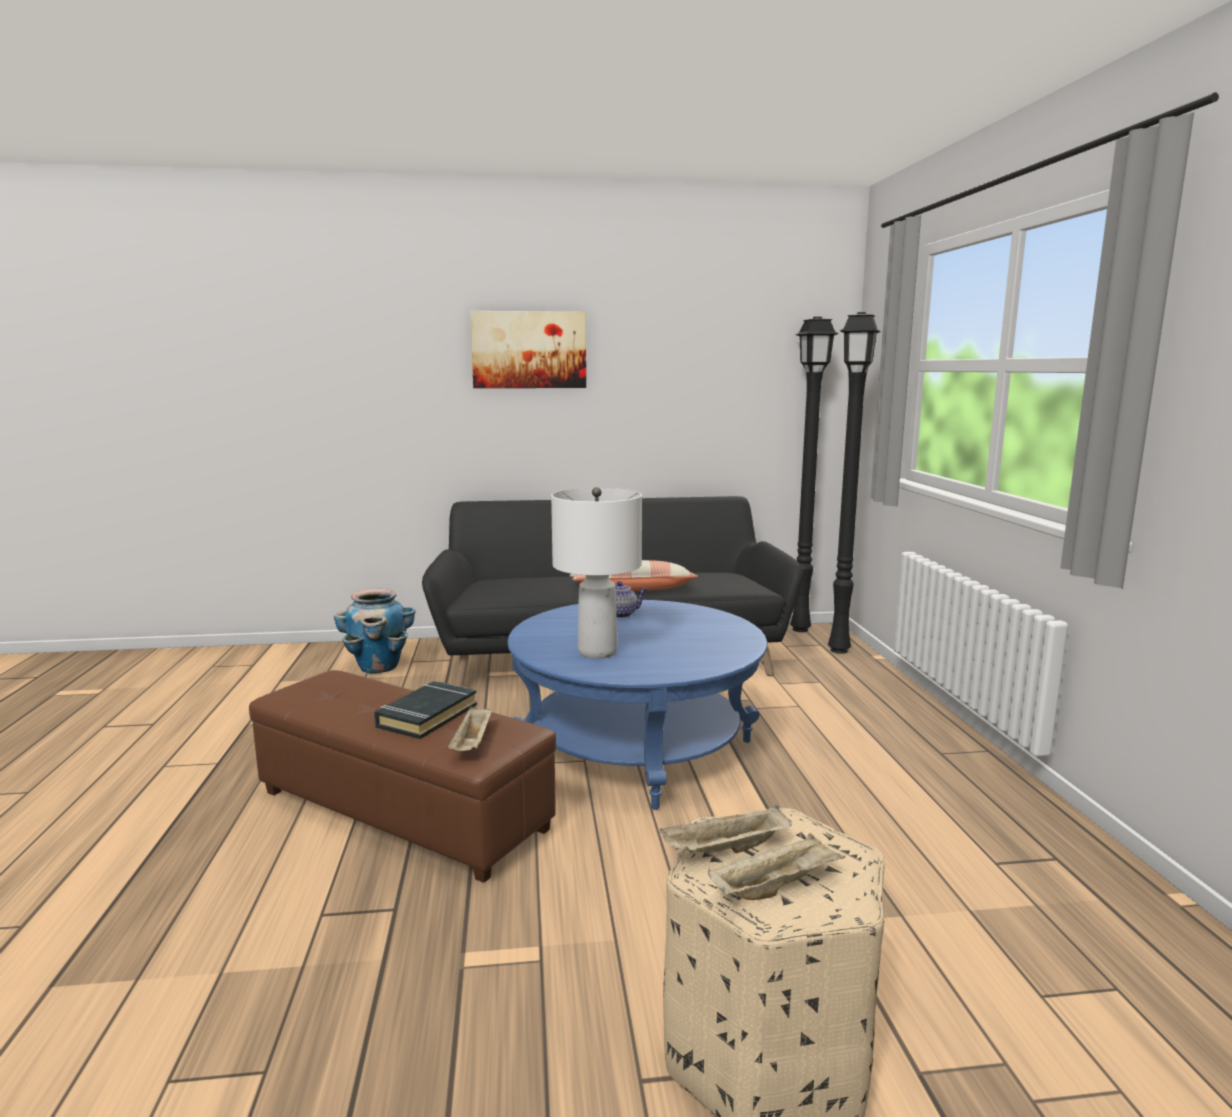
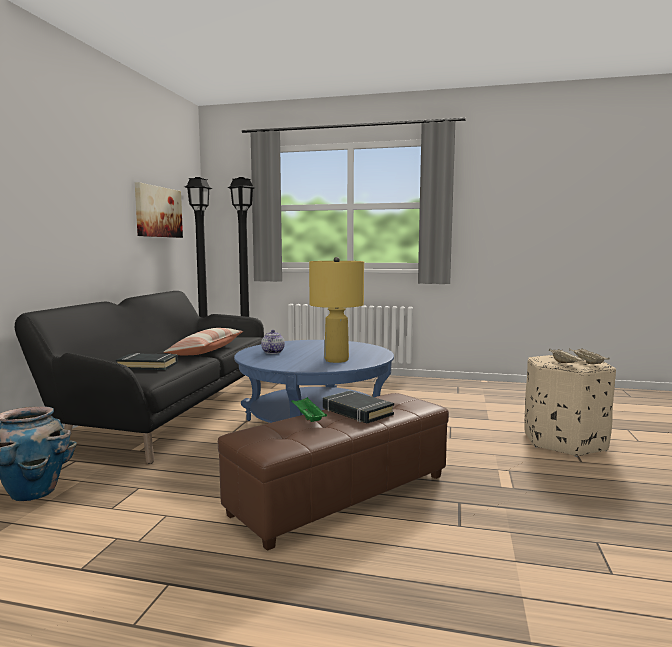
camera: 70 degrees left, 5 degrees down
beige tray [448,706,492,751] -> none
picture [470,311,586,388] -> picture moved to [135,182,183,238]
white table lamp [551,487,642,659] -> yellow table lamp [309,257,364,363]
none -> black book [116,353,178,370]
none -> green tray [291,397,327,422]

